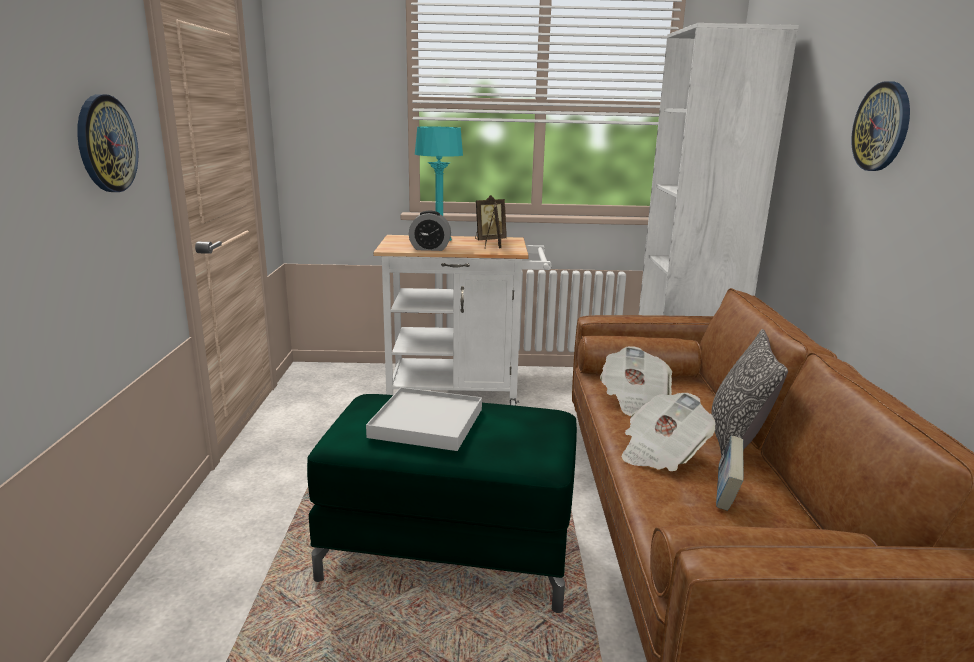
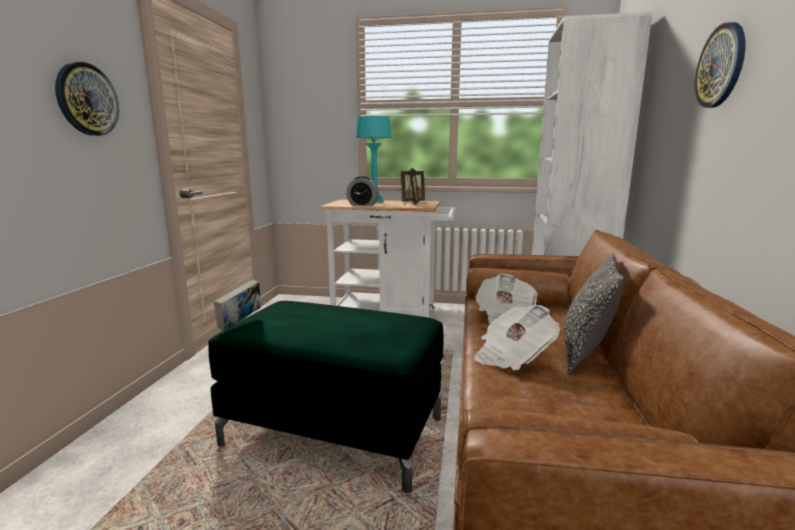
camera: 10 degrees right, 5 degrees down
white tray [366,387,482,451] -> none
book [716,436,744,511] -> book moved to [213,280,261,331]

